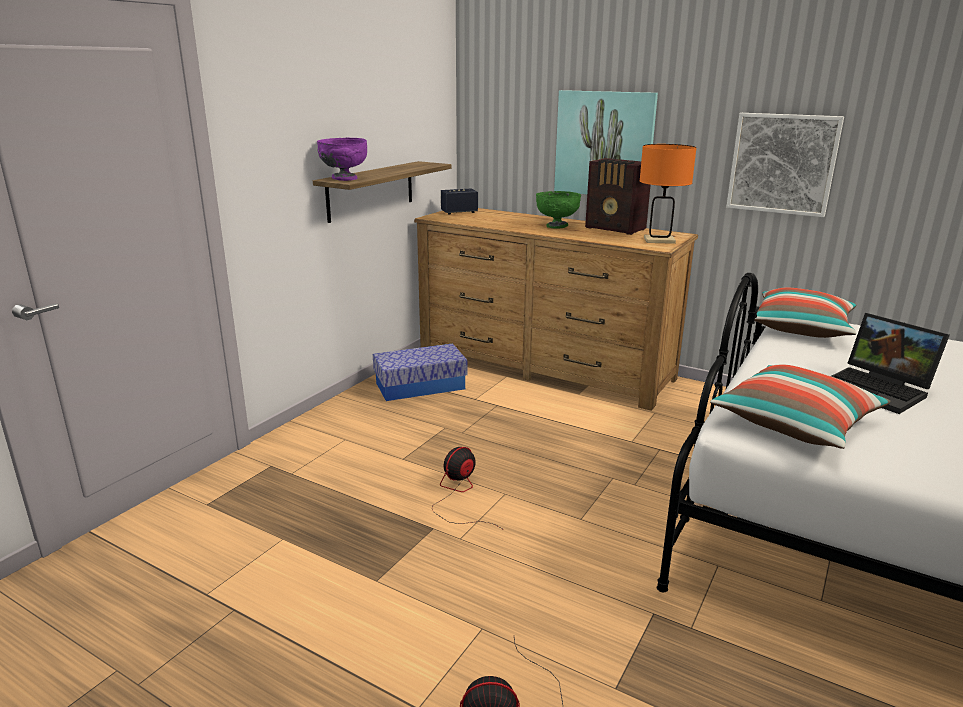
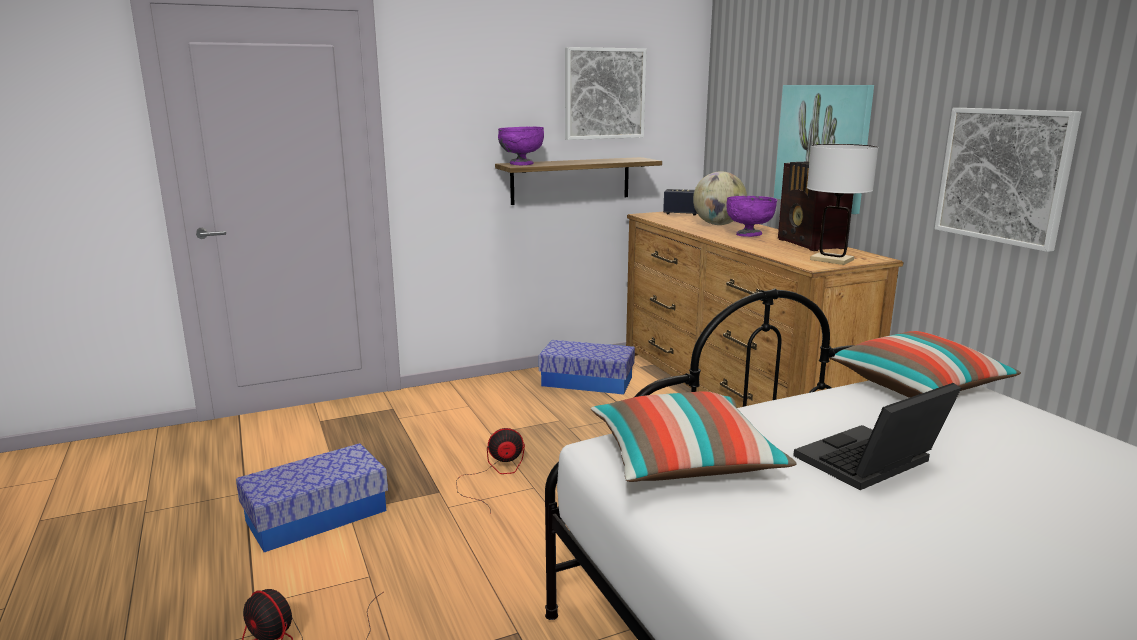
camera: 35 degrees right, 5 degrees down
green bowl [536,191,581,228] -> purple bowl [727,196,777,237]
orange table lamp [639,144,697,244] -> white table lamp [807,144,878,265]
laptop [831,313,950,414] -> laptop turned 60 degrees clockwise [793,383,961,490]
none -> storage box [236,443,388,552]
none -> picture [565,47,646,140]
none -> globe [693,171,747,225]

